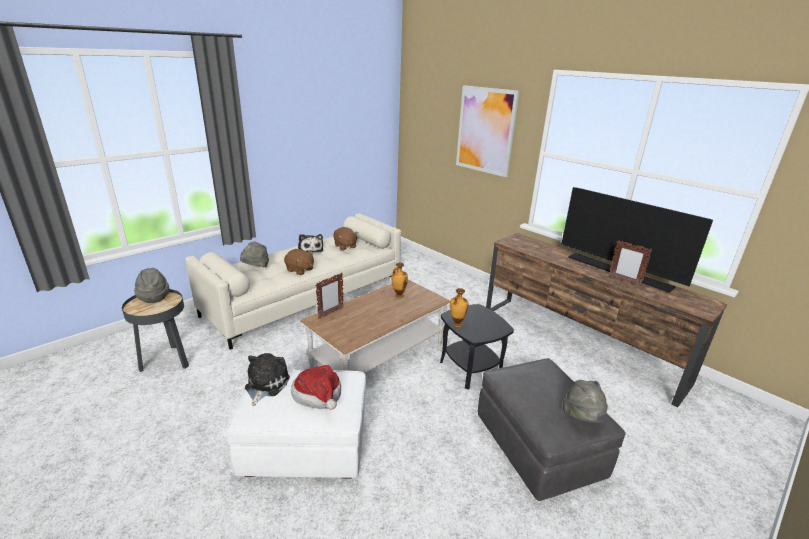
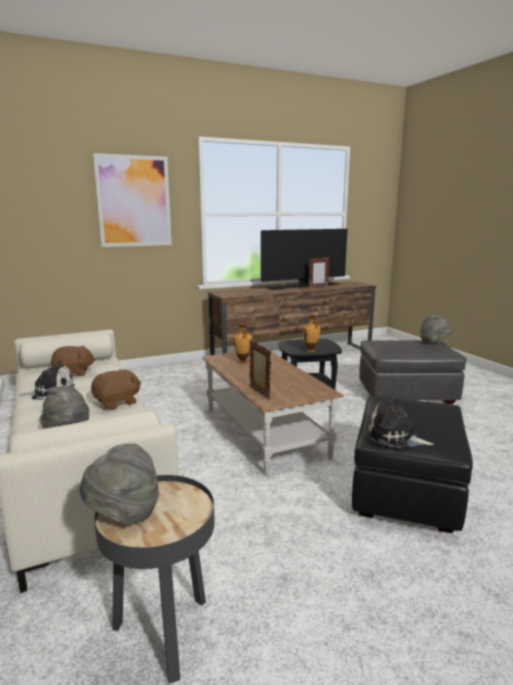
camera: 70 degrees left, 10 degrees down
white ottoman [226,370,366,478] -> black ottoman [352,395,473,533]
hat [291,365,341,410] -> none

